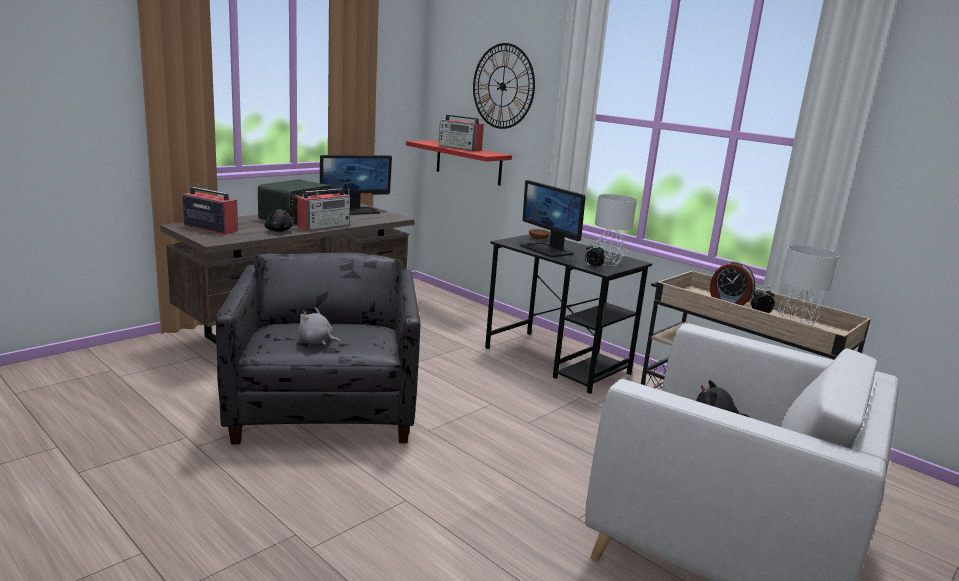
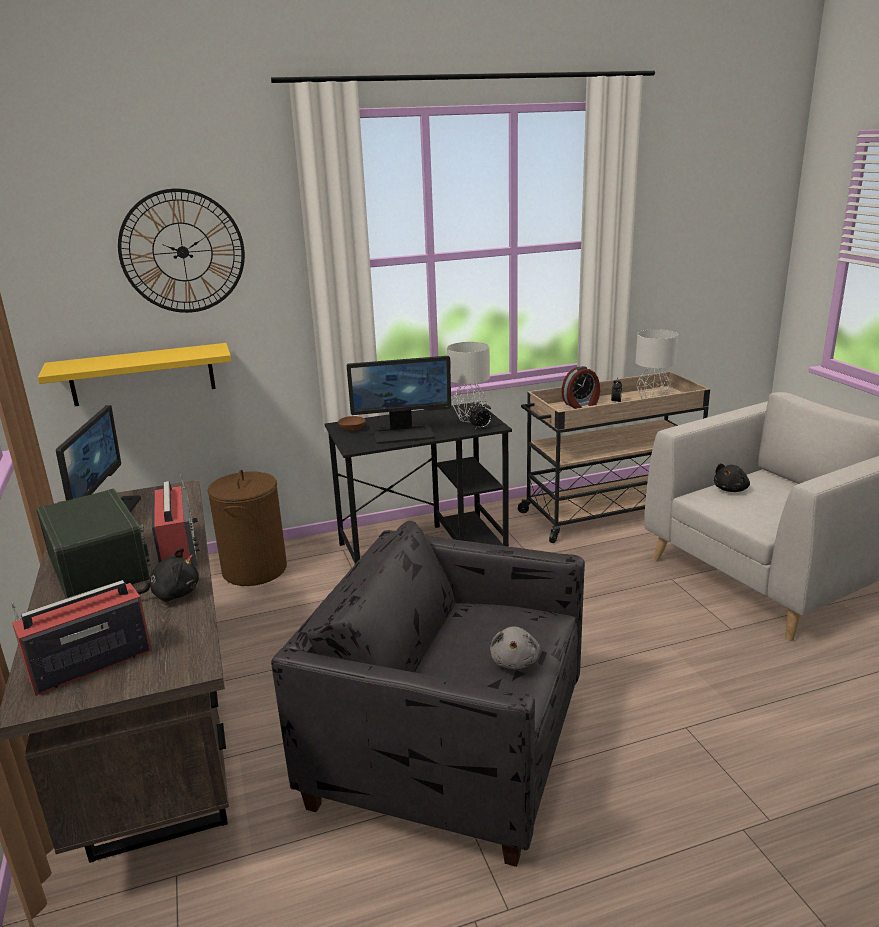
camera: 60 degrees left, 5 degrees up
grey plush toy [298,307,342,345] -> grey plush toy turned 45 degrees counterclockwise [490,626,540,669]
red shelf [406,140,512,186] -> yellow shelf [38,343,231,406]
radio [439,115,484,151] -> none
none -> brown laundry basket [208,470,287,586]

